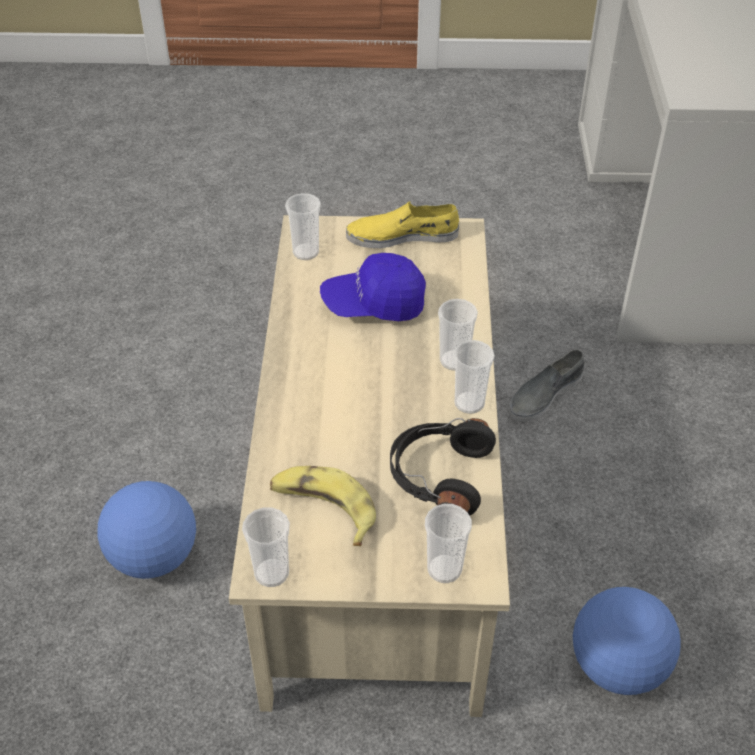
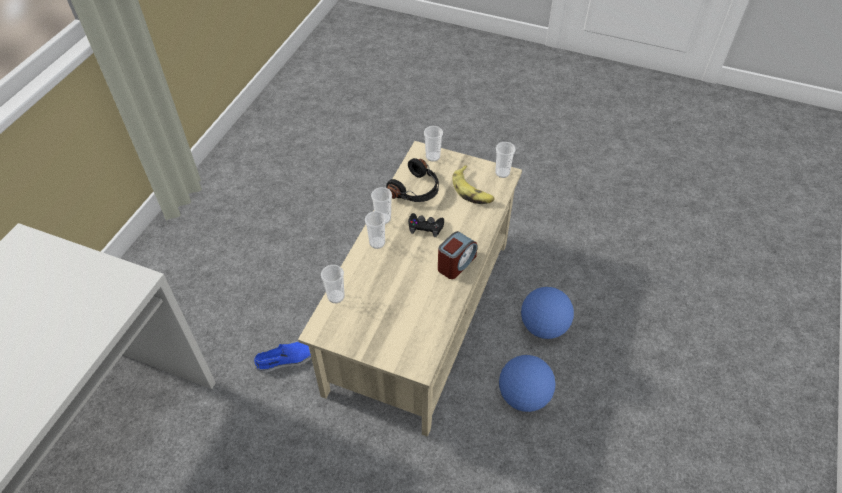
camera: 160 degrees left, 5 degrees up
cup [285,193,321,260] -> cup moved to [321,265,345,303]
blue cap [320,253,426,321] -> none
yellow shoe [346,201,459,248] -> none
grey shoe [509,350,584,422] -> blue shoe [254,342,312,373]
football [573,587,681,695] -> football moved to [499,355,556,412]
none -> black game controller [408,213,444,237]
none -> alarm clock [438,231,477,279]

